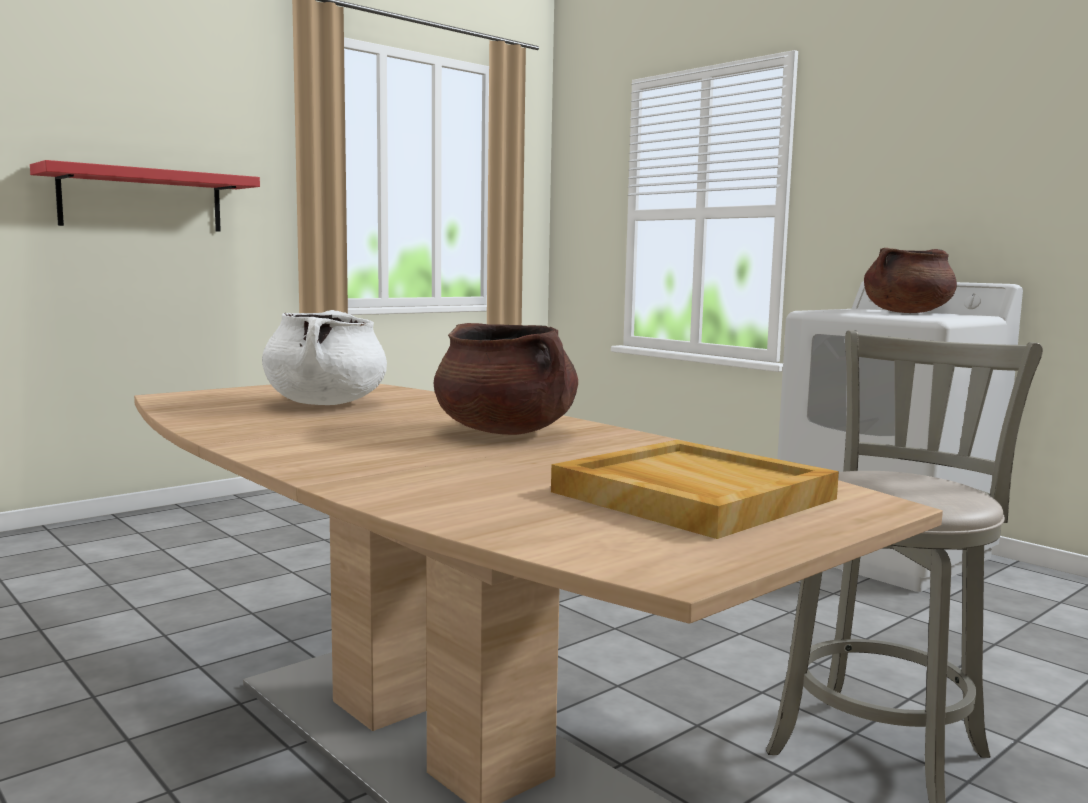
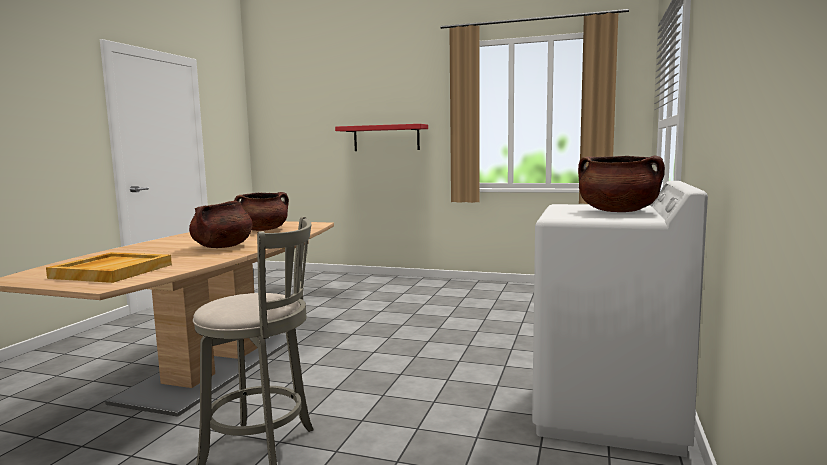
camera: 60 degrees right, 0 degrees up
white cooking pot [262,310,387,405] -> brown cooking pot [234,192,289,231]

